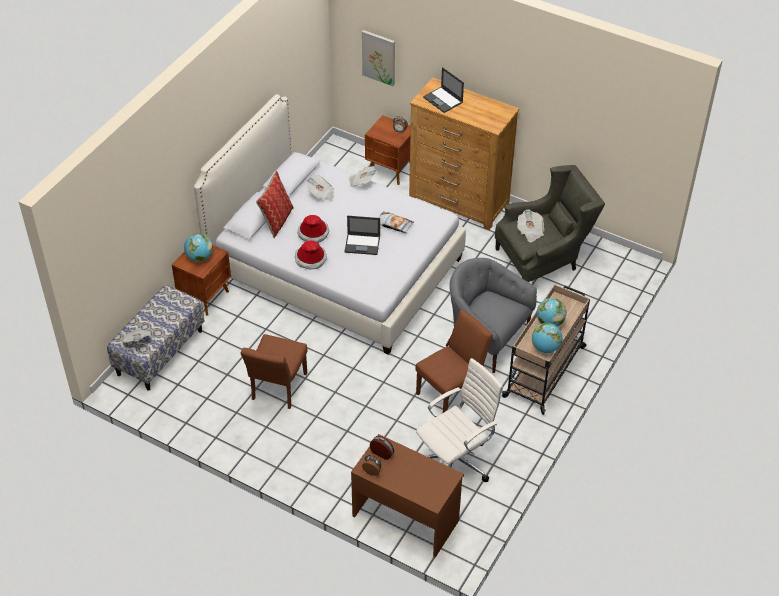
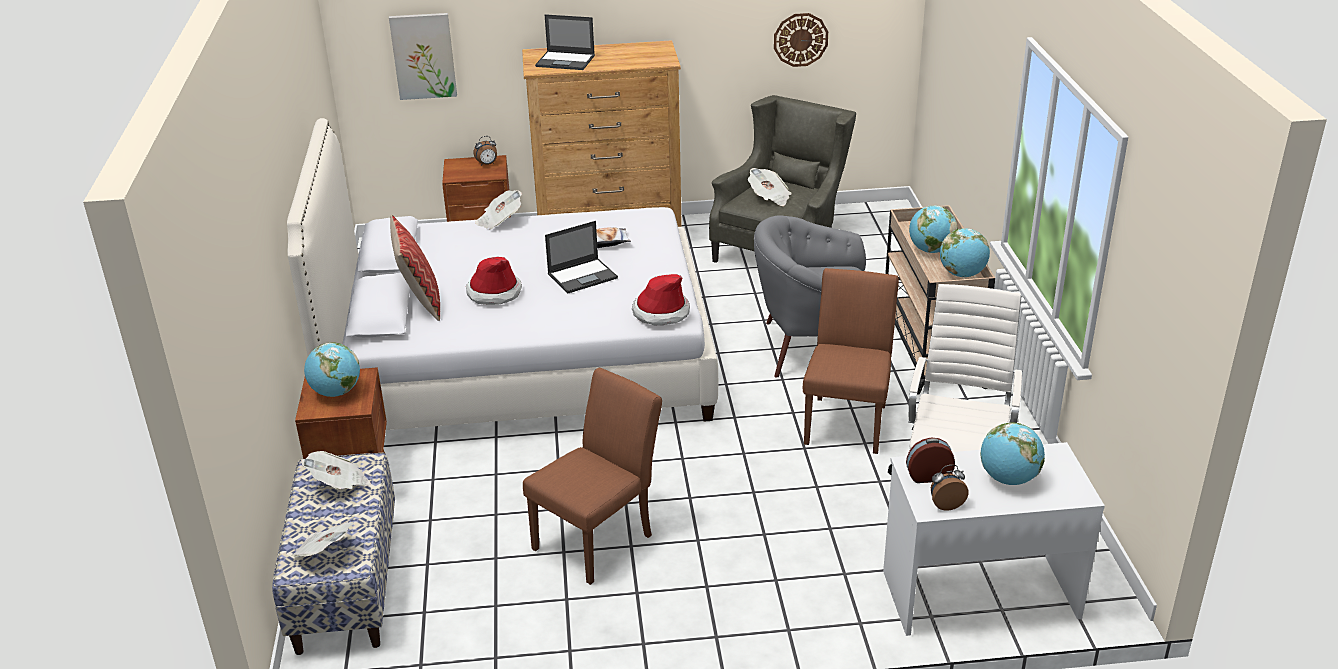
camera: 35 degrees left, 15 degrees down
brown chair [241,334,307,409] -> brown chair turned 120 degrees counterclockwise [523,368,662,585]
hat [295,241,327,270] -> hat moved to [632,274,690,325]
newspaper [307,175,334,201] -> newspaper moved to [301,451,371,490]
brown desk [351,434,464,558] -> white desk [883,442,1105,636]
none -> wall clock [774,13,828,67]
none -> globe [980,423,1045,485]

